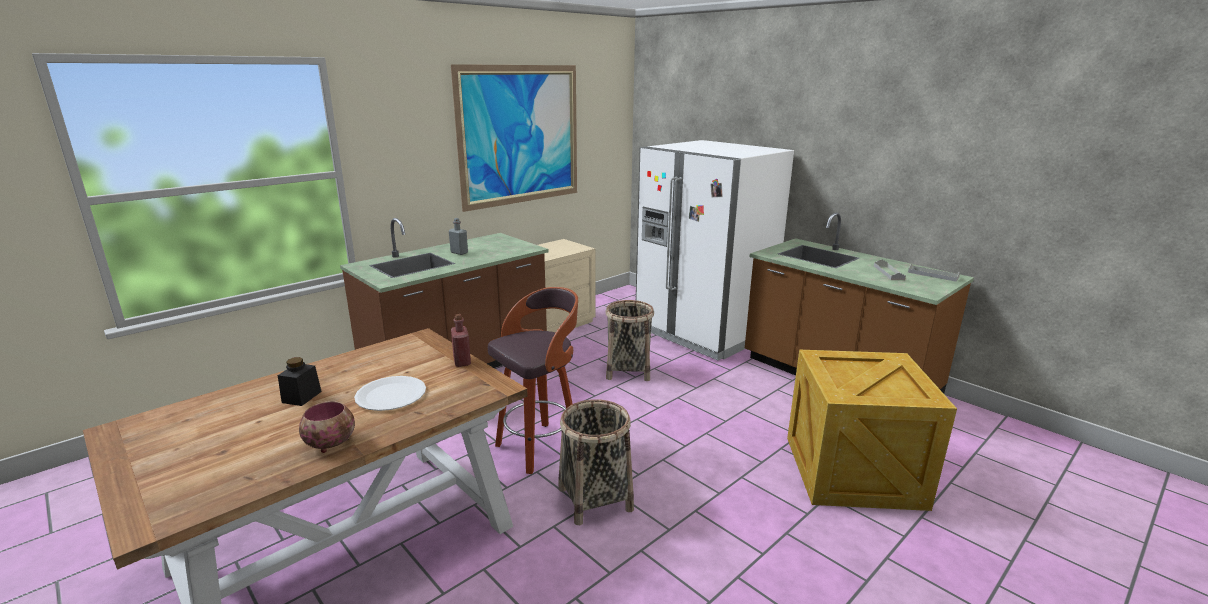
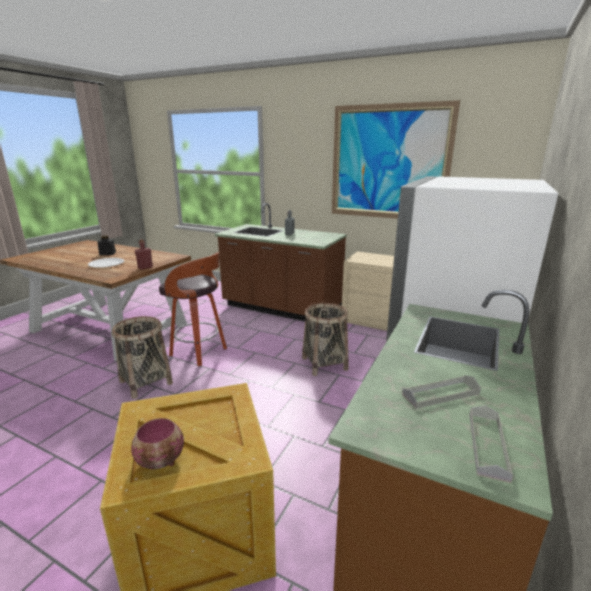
camera: 70 degrees right, 0 degrees up
bowl [299,401,355,453] -> bowl moved to [131,418,184,469]

